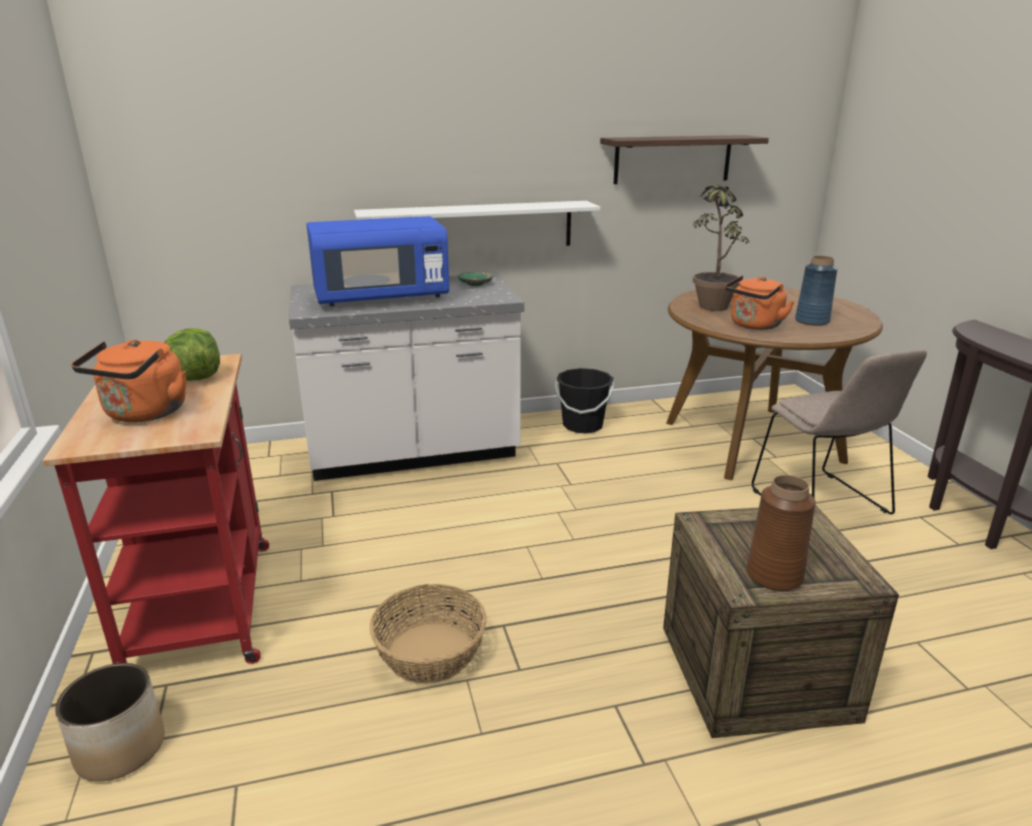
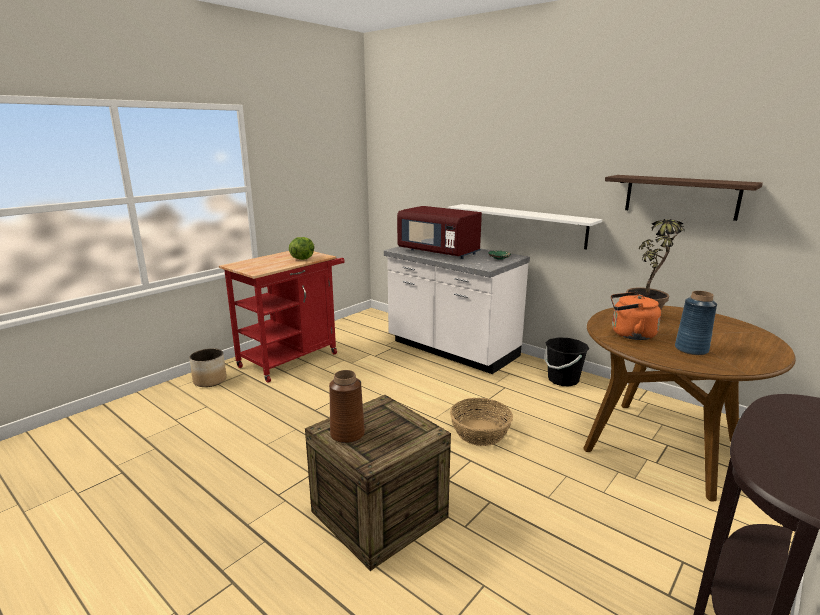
camera: 55 degrees right, 5 degrees down
orange kettle [71,339,187,422] -> none
blue microwave [307,216,449,306] -> red microwave [397,206,482,259]
basket [370,584,487,684] -> basket moved to [450,398,513,446]
beige chair [752,349,927,514] -> none

